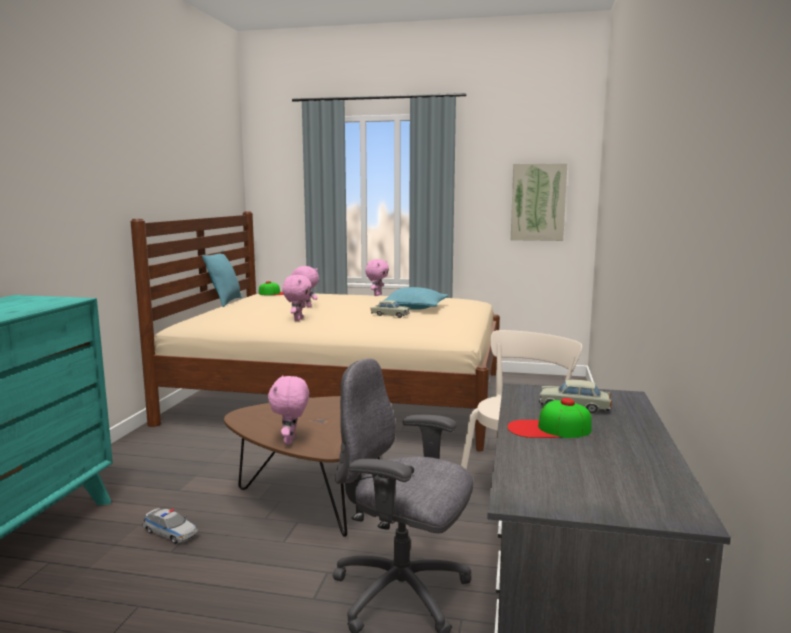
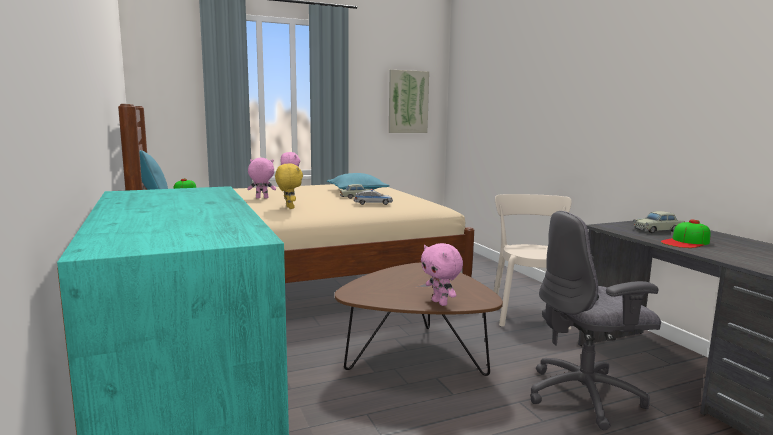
camera: 35 degrees left, 0 degrees up
toy car [142,508,198,544] -> toy car moved to [353,189,393,205]
pink plush toy [282,275,312,321] -> yellow plush toy [275,163,303,209]

